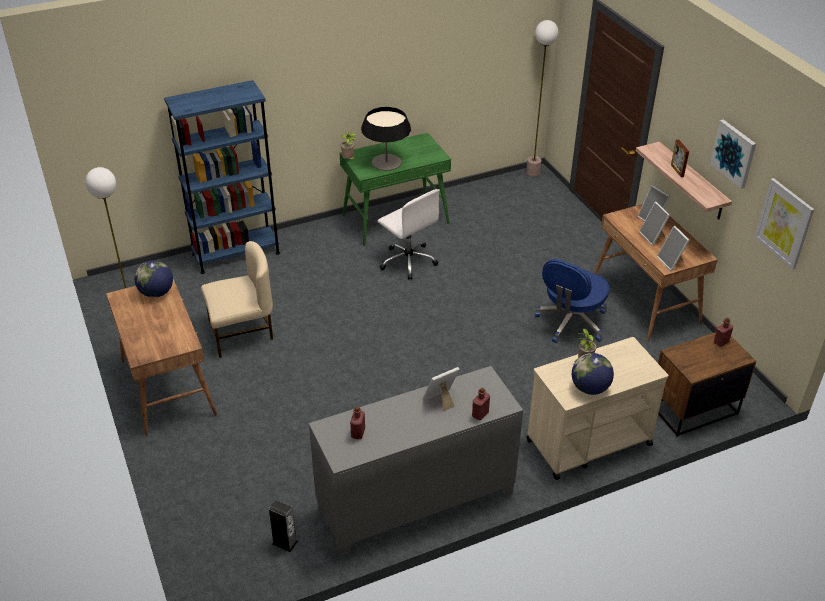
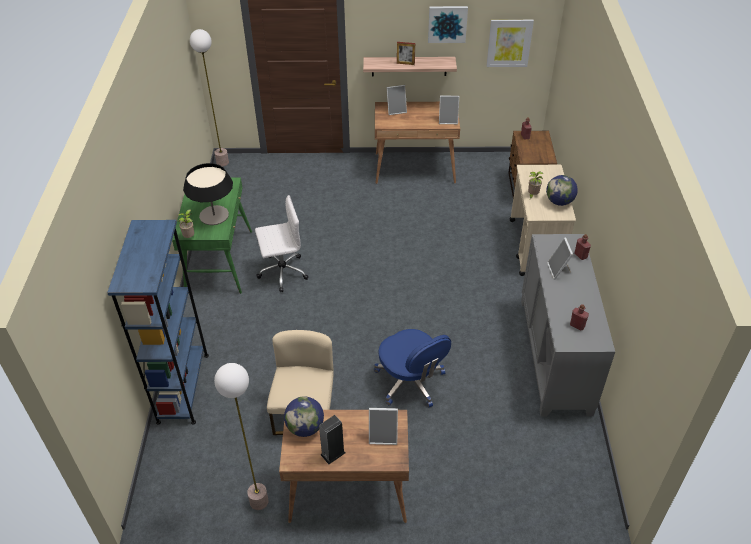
camera: 65 degrees left, 5 degrees up
speaker [269,500,298,552] -> speaker moved to [319,415,345,464]
blue office chair [535,259,609,343] -> blue office chair moved to [374,329,451,407]
picture frame [639,202,670,246] -> picture frame moved to [369,408,398,445]

